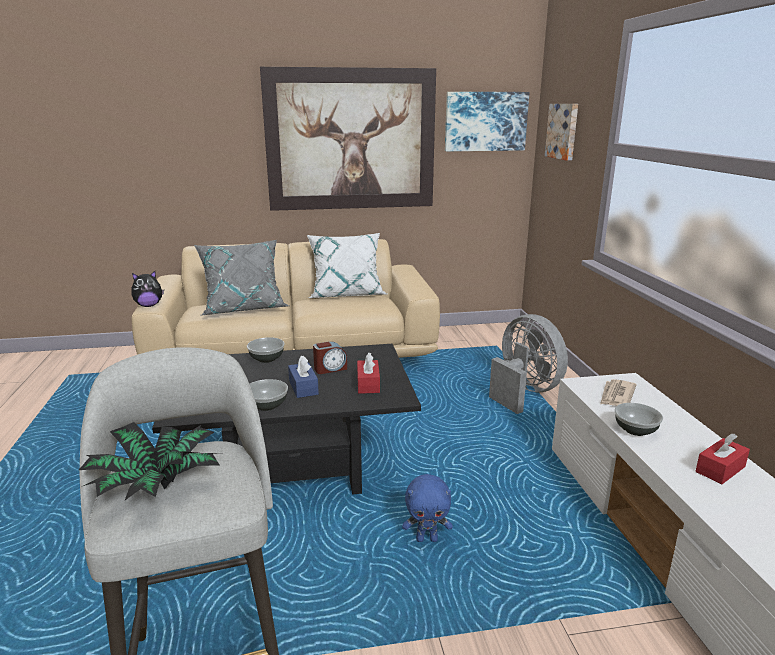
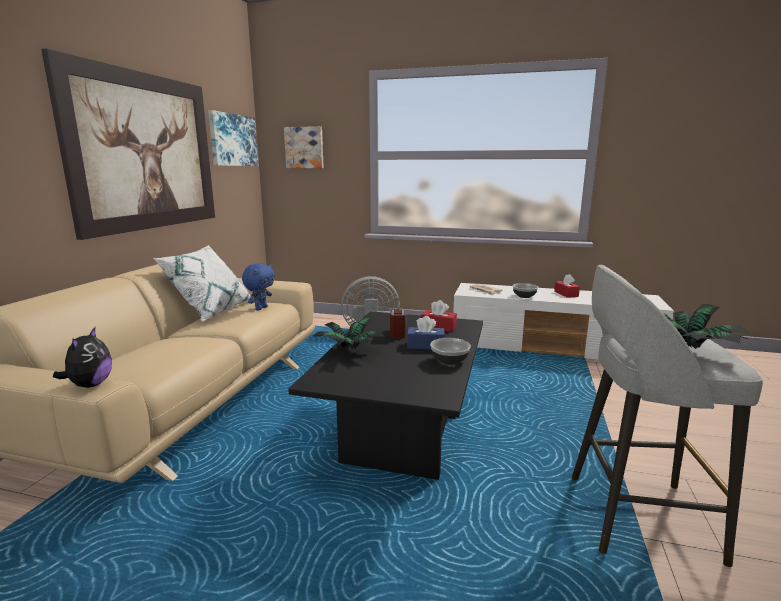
camera: 65 degrees left, 5 degrees down
grey pillow [194,240,289,315] -> none
bowl [247,337,285,363] -> potted plant [313,316,384,350]
blue plush toy [402,474,453,542] -> blue plush toy moved to [242,263,275,310]

